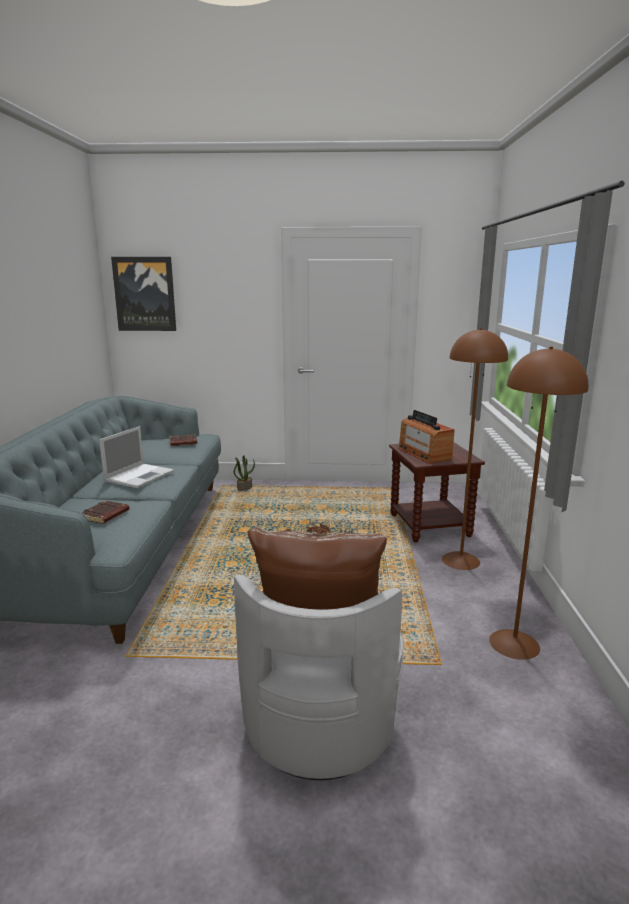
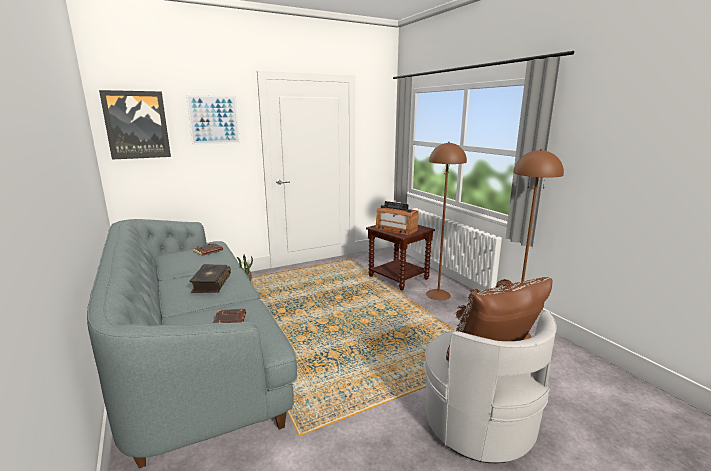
camera: 30 degrees left, 0 degrees up
laptop [99,426,174,488] -> book [189,264,231,293]
none -> picture [186,95,240,145]

